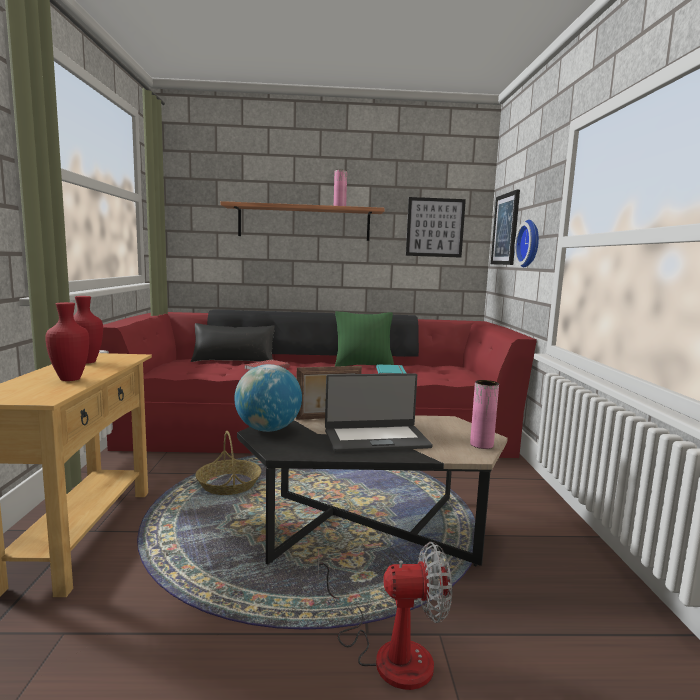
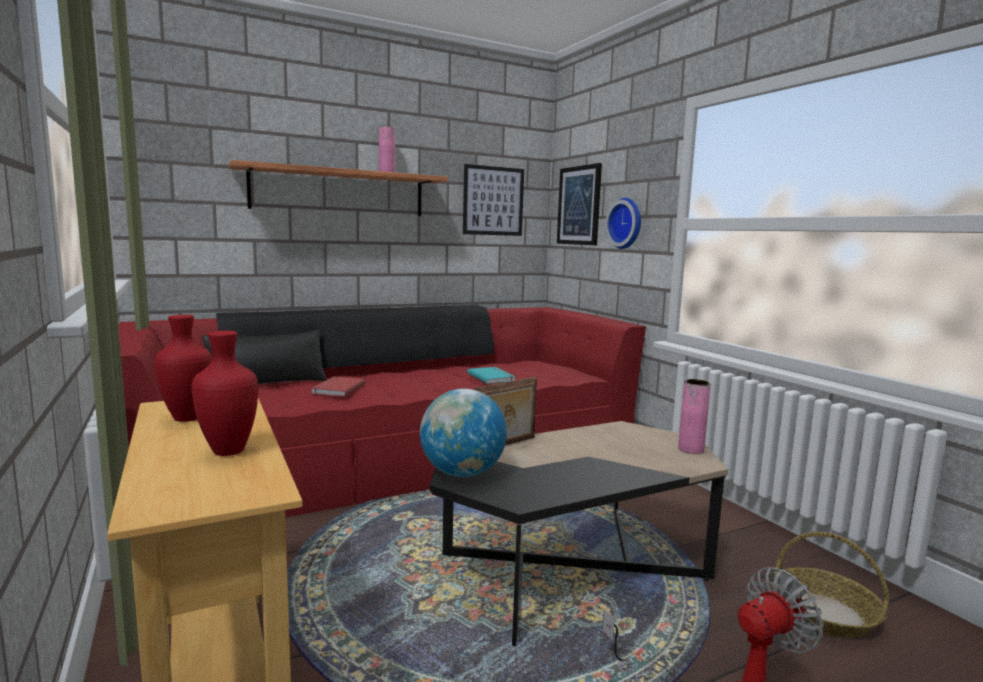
camera: 25 degrees left, 0 degrees up
basket [196,431,261,495] -> basket moved to [773,532,889,638]
laptop [325,373,433,452] -> none
green pillow [335,311,394,367] -> none

